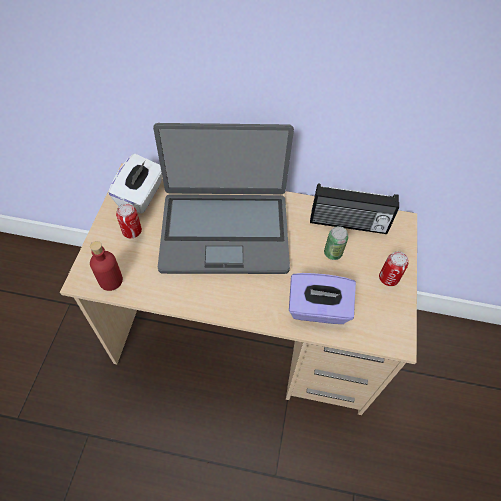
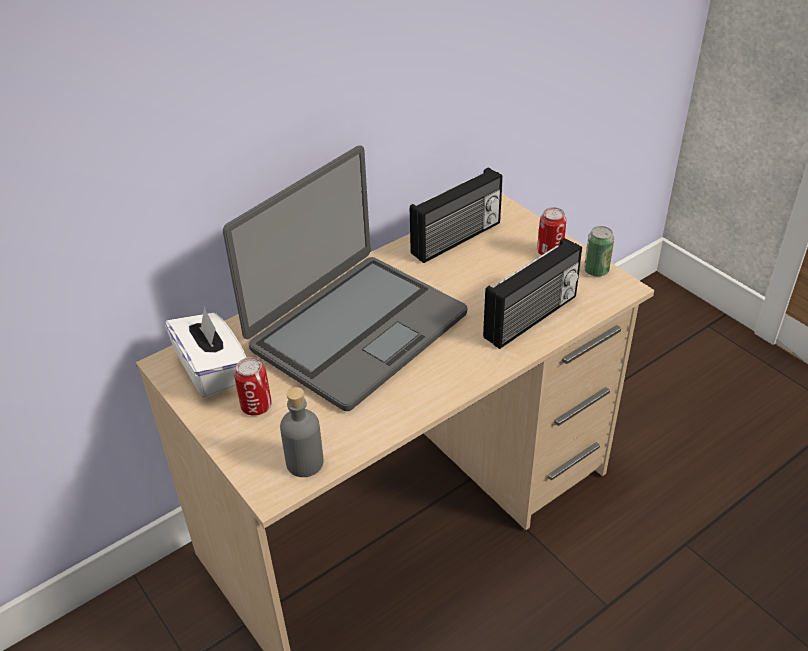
camera: 45 degrees left, 15 degrees down
red bottle [90,241,123,291] -> grey bottle [280,387,324,477]
purple tissue box [289,273,356,324] -> radio [483,238,582,349]
can [324,226,348,260] -> can moved to [584,226,614,277]

